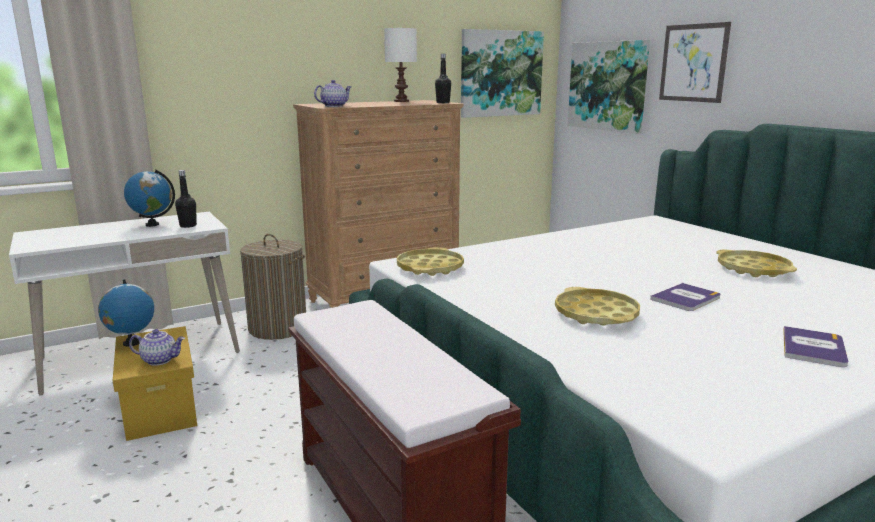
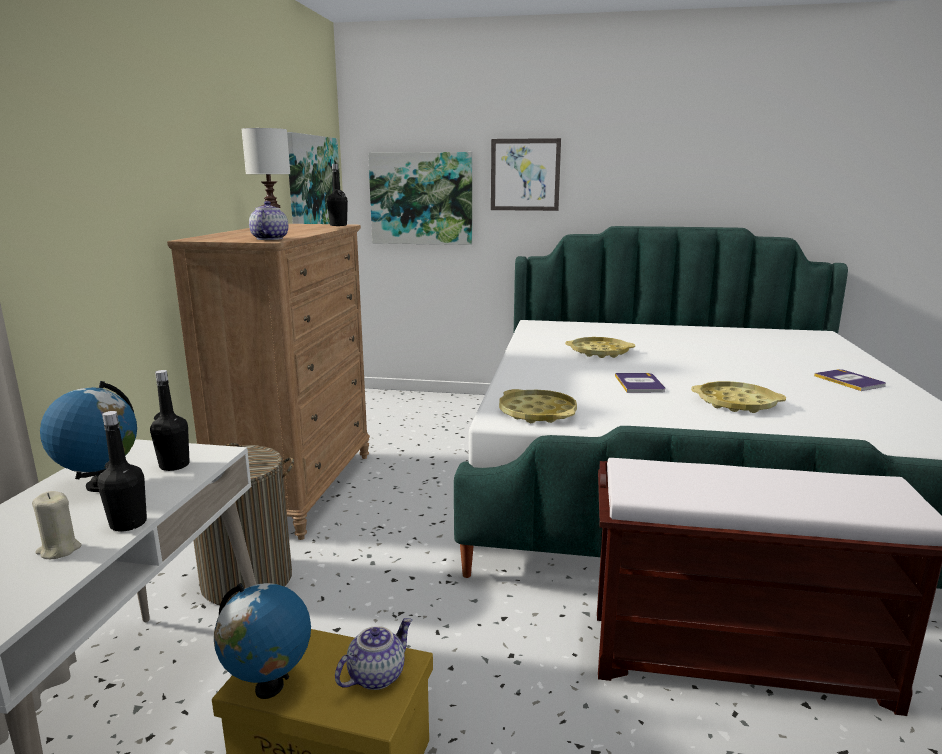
camera: 50 degrees left, 0 degrees up
book [650,283,720,311] -> book moved to [615,373,665,393]
yellow tray [716,249,797,277] -> yellow tray moved to [565,337,635,358]
none -> beige candle [32,491,81,559]
none -> black bottle [97,411,147,532]

